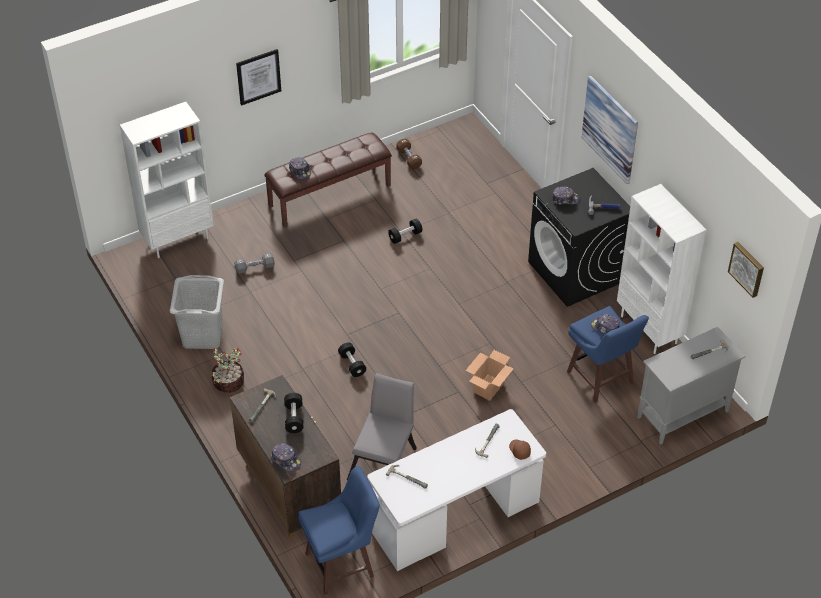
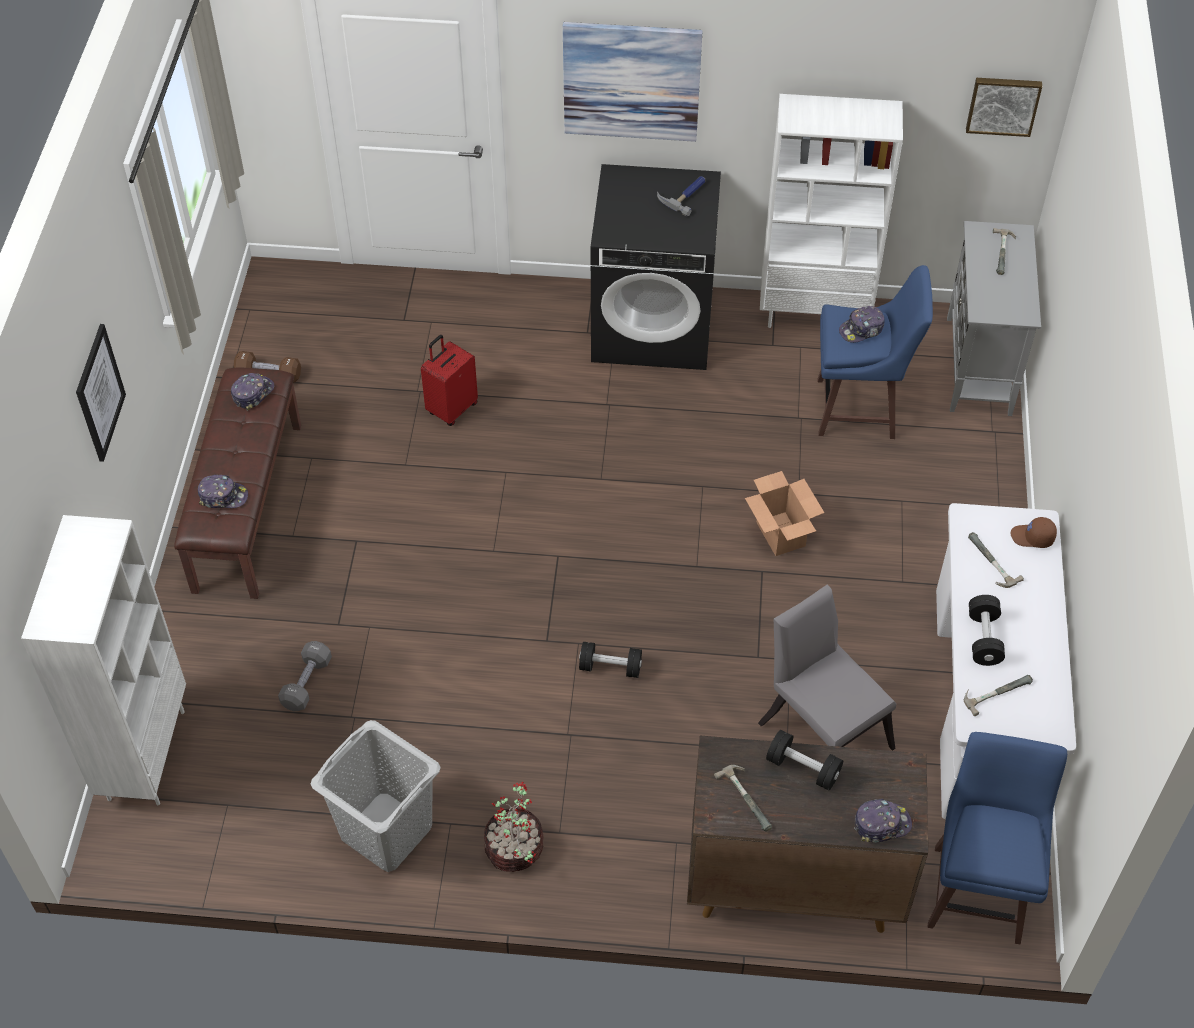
camera: 55 degrees left, 5 degrees up
black dumbbell [388,219,422,244] -> black dumbbell moved to [969,595,1005,666]
cap [552,187,580,205] -> cap moved to [231,373,275,410]
none -> red suitcase [421,335,478,426]

